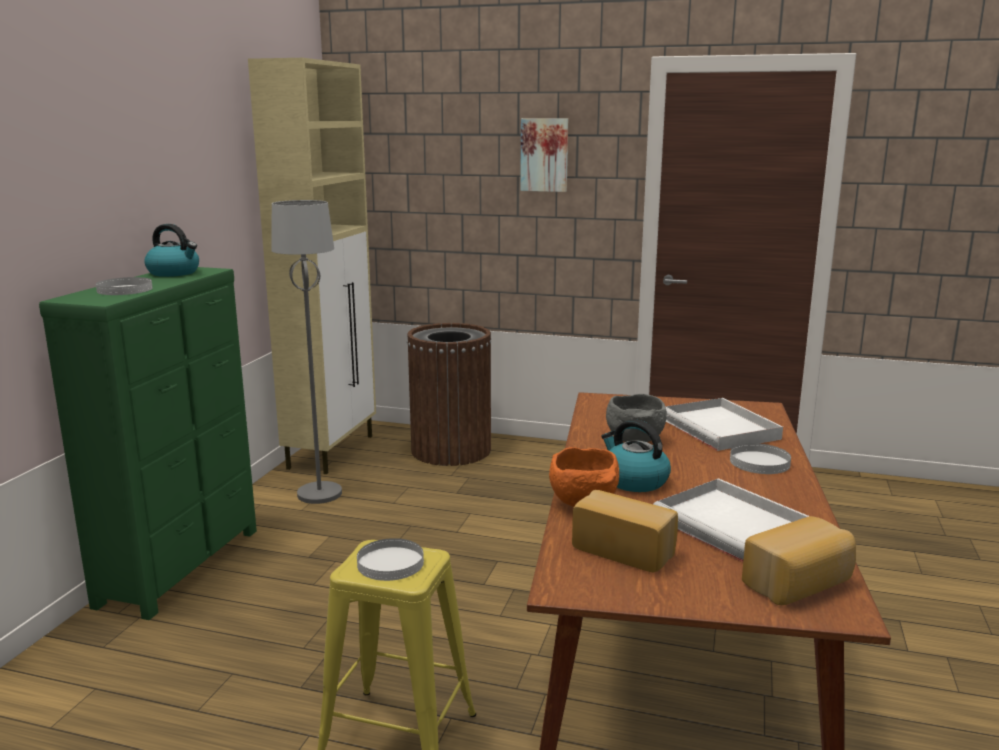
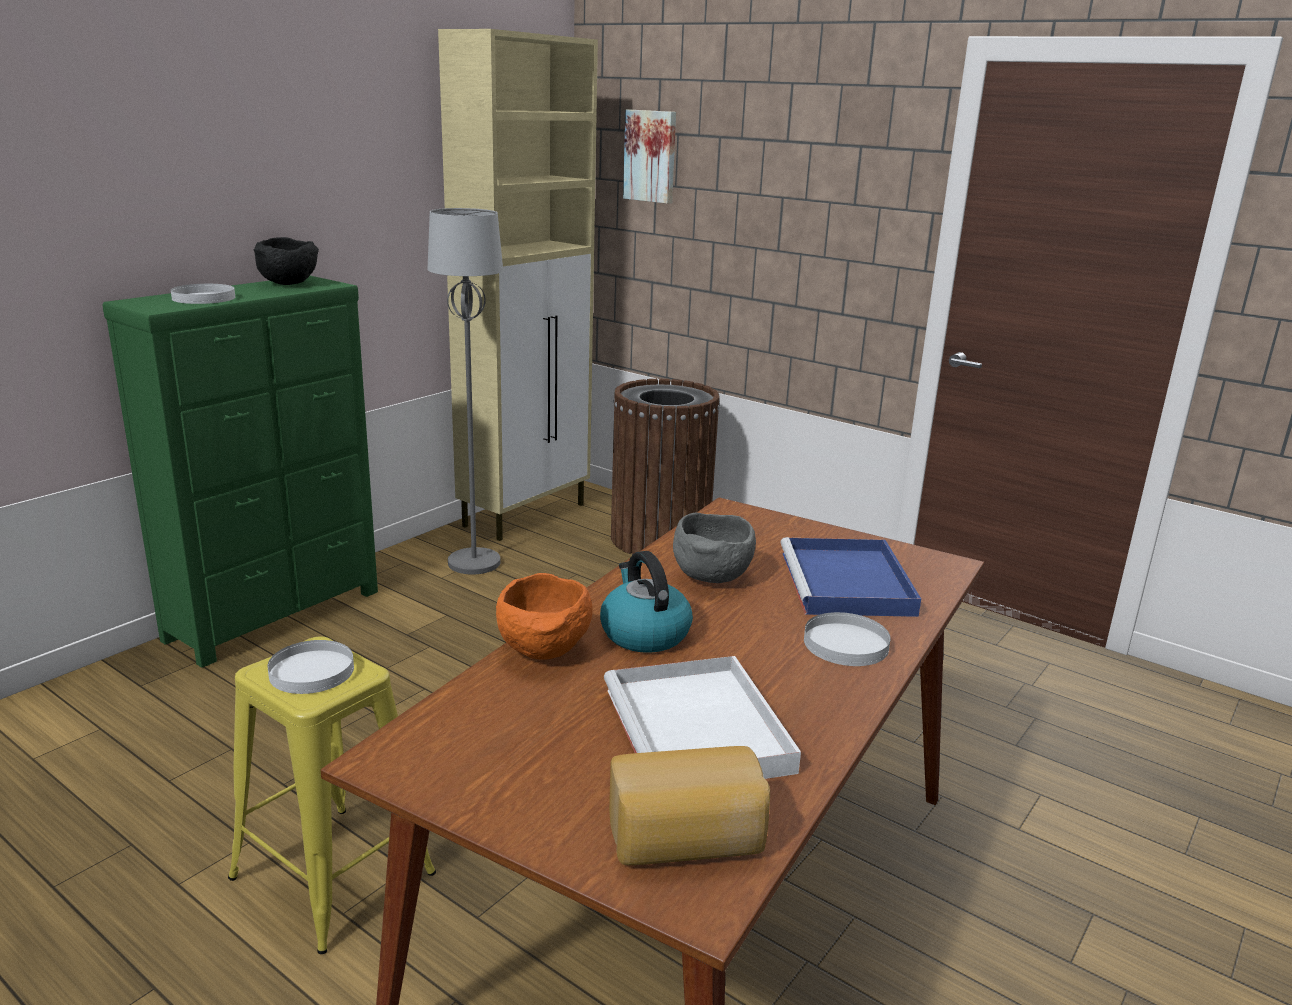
camera: 20 degrees right, 5 degrees up
kettle [144,224,199,277] -> black bowl [254,237,319,285]
picture [520,118,568,192] -> picture moved to [623,109,676,204]
bread [572,490,678,572] -> none
white tray [665,398,783,451] -> blue tray [781,537,921,617]

